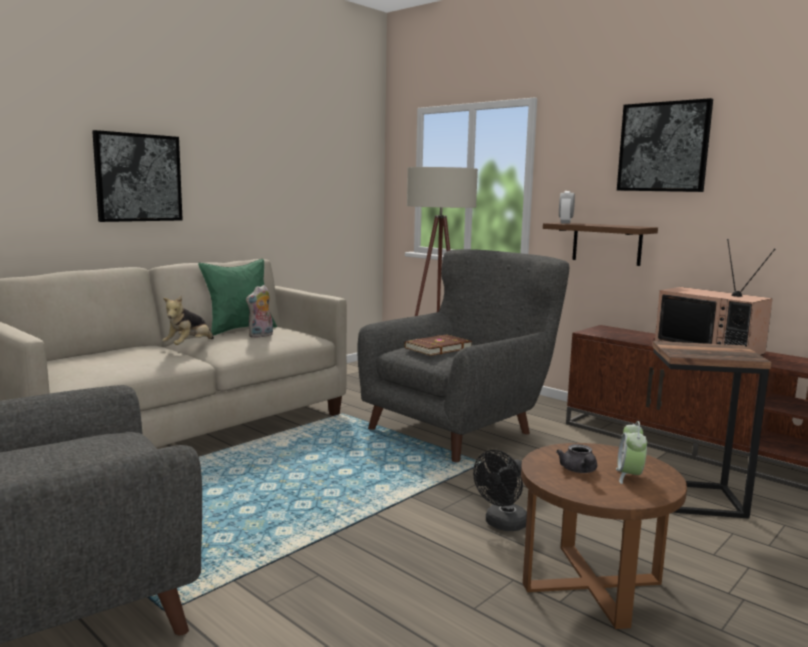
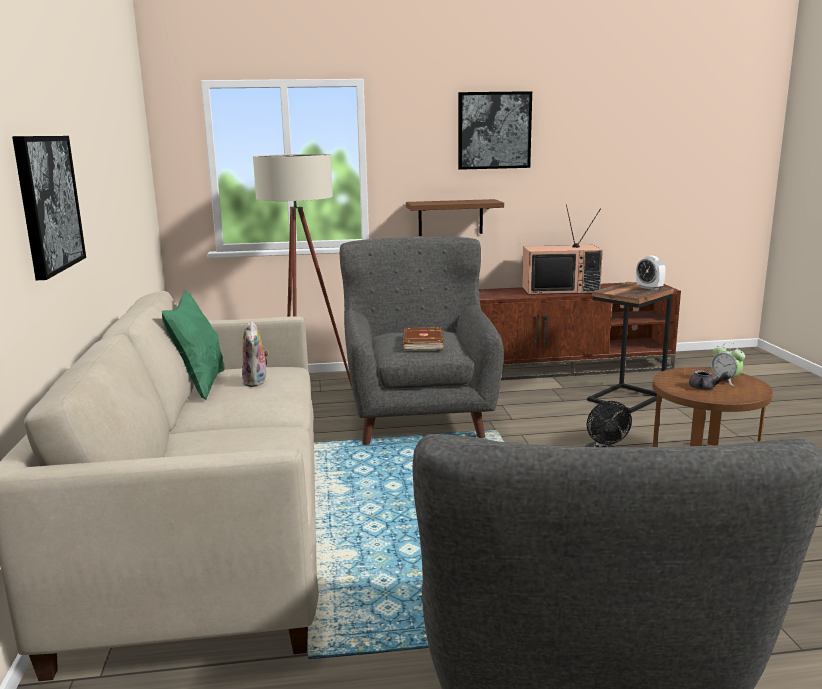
camera: 50 degrees left, 5 degrees up
plush toy [162,296,214,345] -> none
alarm clock [559,191,575,224] -> alarm clock moved to [636,256,666,290]

